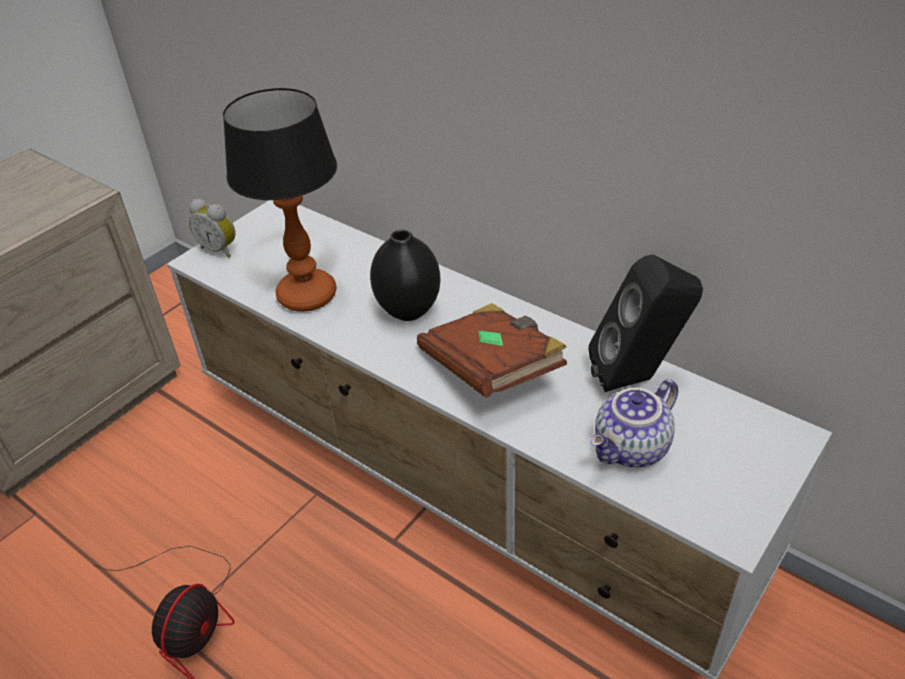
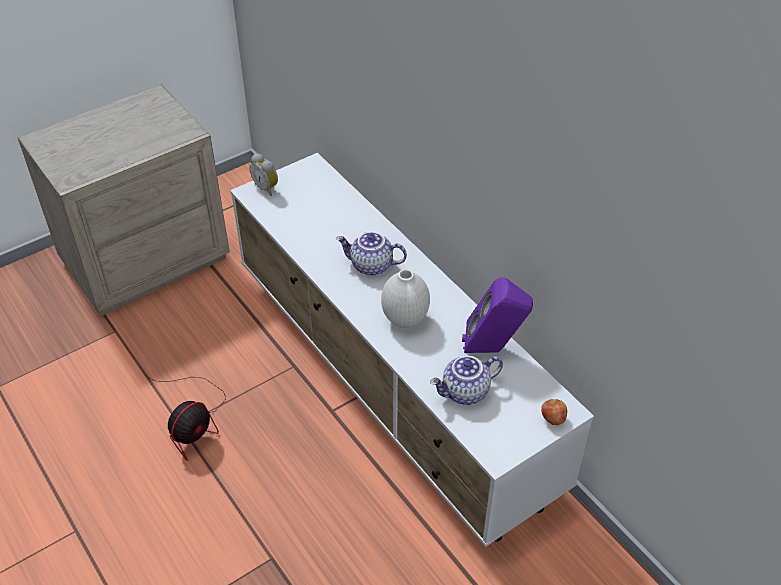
camera: 15 degrees right, 5 degrees up
table lamp [223,88,337,312] -> none
black vase [370,230,440,321] -> teapot [336,232,407,276]
brown book [417,303,567,398] -> white vase [381,269,430,328]
black speaker [588,254,703,392] -> purple speaker [462,277,533,353]
none -> apple [541,399,567,425]

